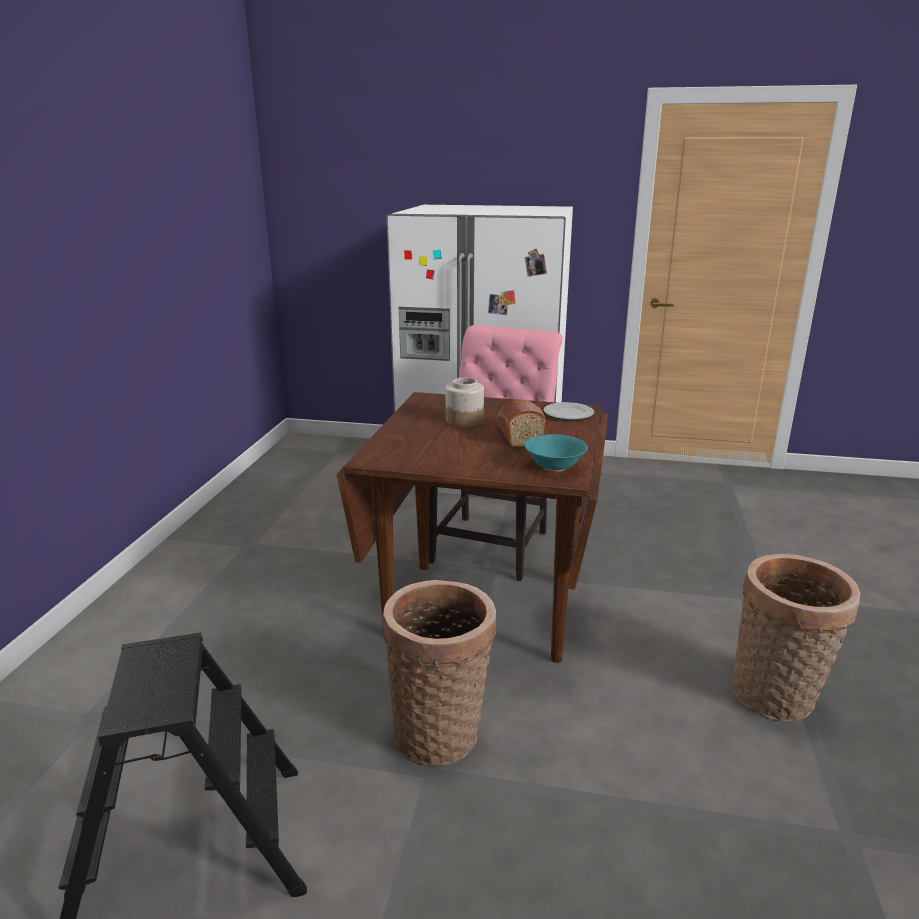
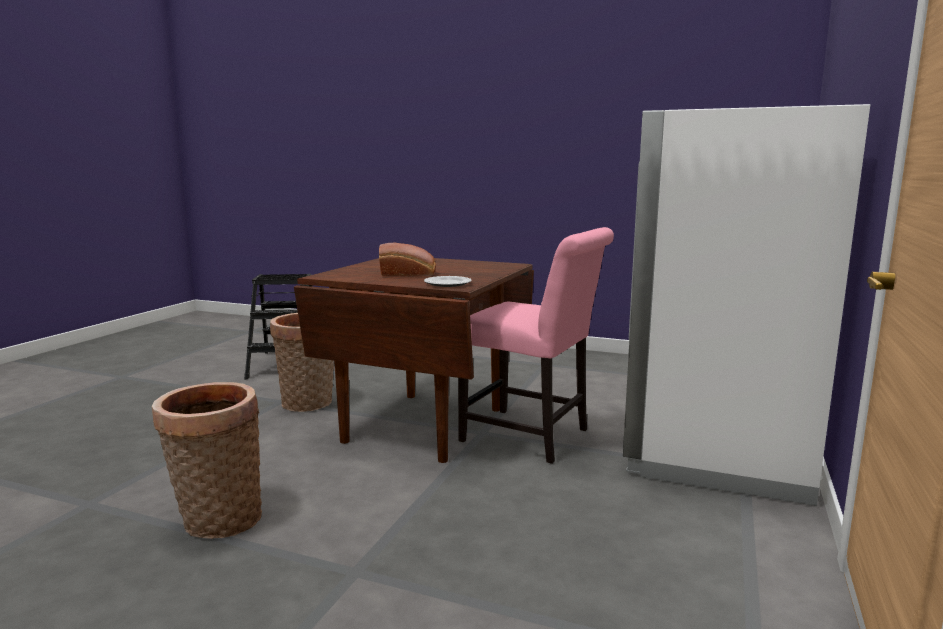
camera: 100 degrees right, 10 degrees down
jar [446,377,484,427] -> none
turquoise bowl [524,434,588,472] -> none

